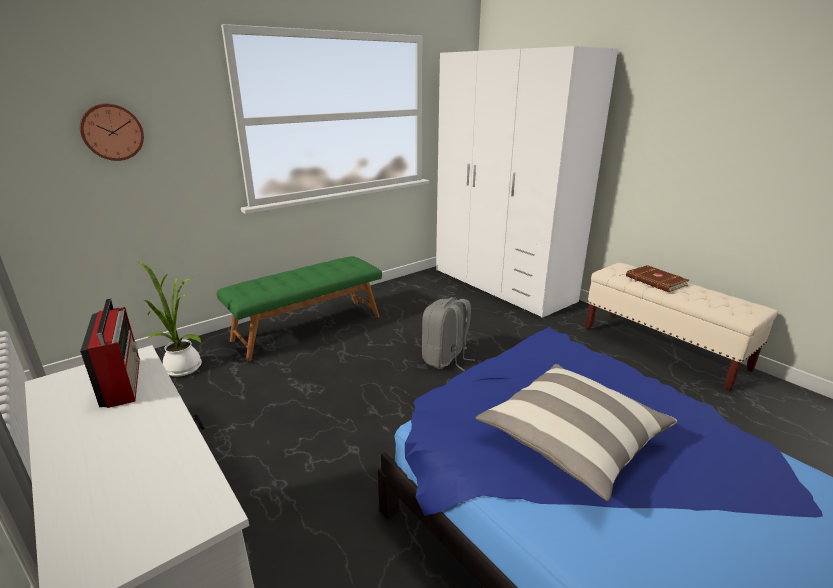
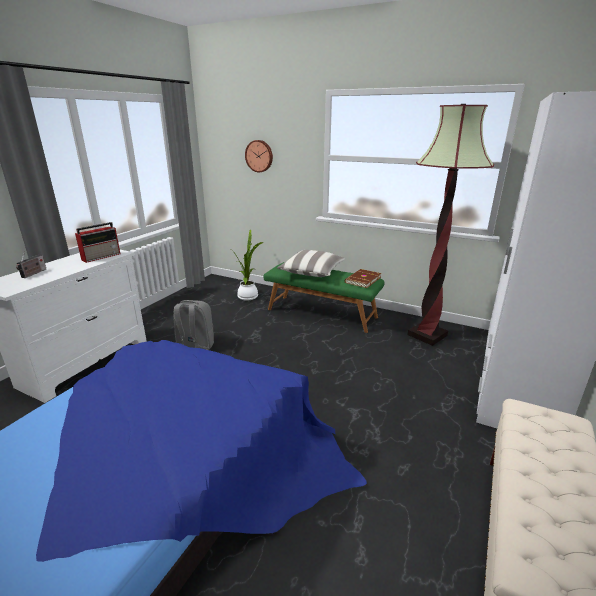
camera: 65 degrees right, 0 degrees up
grey backpack [422,297,475,371] -> grey backpack moved to [173,300,214,350]
pillow [476,364,677,501] -> pillow moved to [277,250,345,277]
brown book [626,265,689,292] -> brown book moved to [345,269,381,288]
none -> radio [16,252,46,278]
none -> floor lamp [407,104,494,346]

